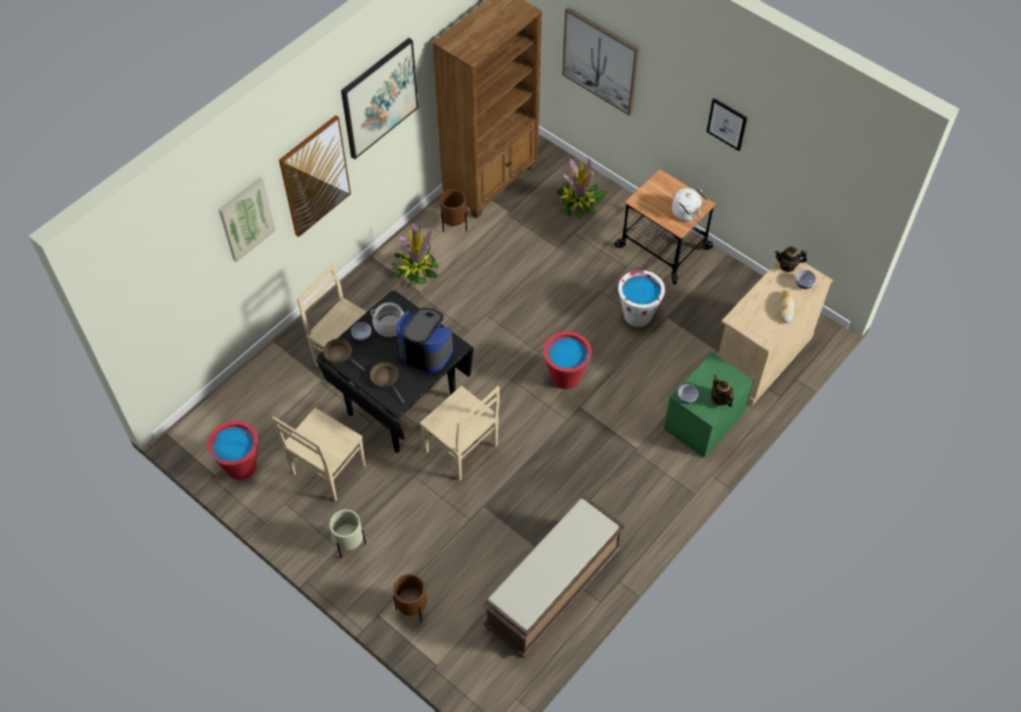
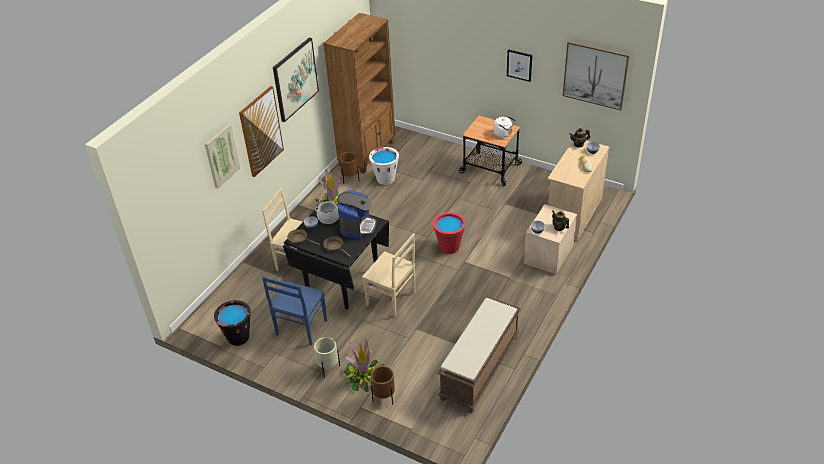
camera: 10 degrees left, 15 degrees down
red bucket [207,421,258,480] -> black bucket [214,300,251,346]
beige chair [272,408,366,502] -> blue chair [262,277,327,345]
coffee machine [396,308,453,372] -> coffee machine turned 90 degrees clockwise [337,190,377,239]
potted plant [556,157,606,219] -> potted plant moved to [344,339,385,393]
picture [562,7,639,116] -> picture moved to [563,41,630,111]
white bucket [618,270,665,327] -> white bucket moved to [369,147,399,185]
green nightstand [664,352,754,458] -> beige nightstand [524,204,577,274]

